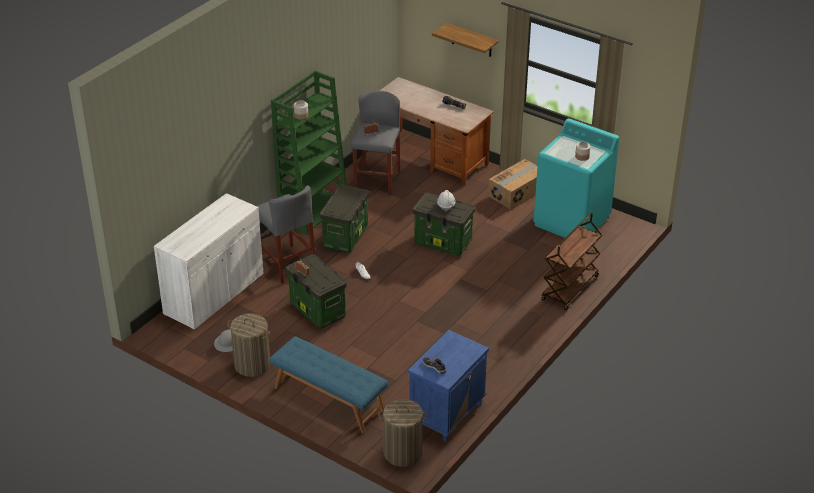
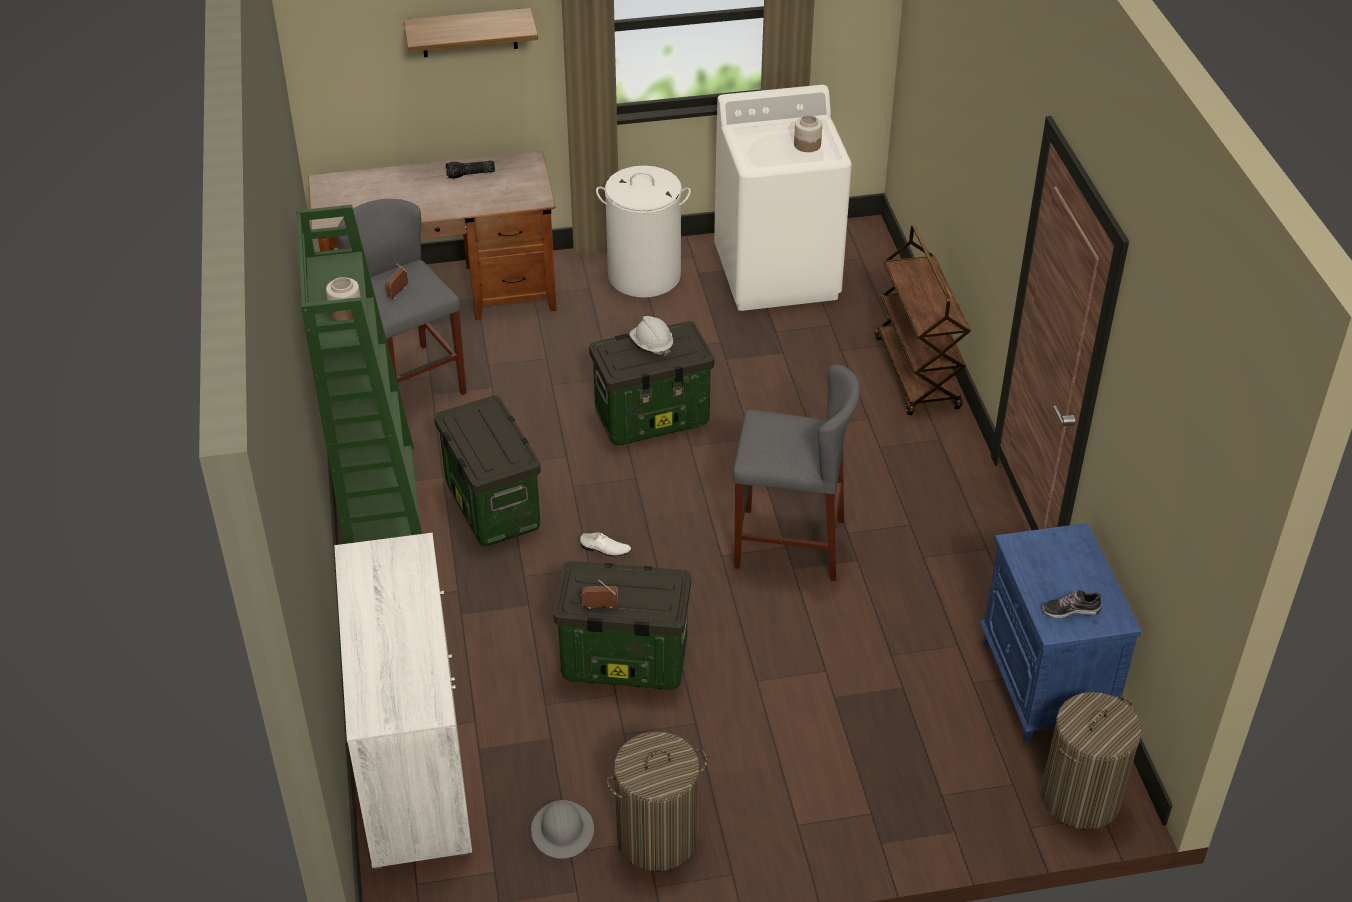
camera: 45 degrees left, 5 degrees up
grey stool [257,185,316,284] -> grey stool moved to [733,365,860,581]
blue bench [269,336,388,433] -> none
cardboard box [488,159,538,209] -> white laundry basket [596,166,691,298]
turquoise washing machine [534,118,619,238] -> white washing machine [714,85,852,311]

